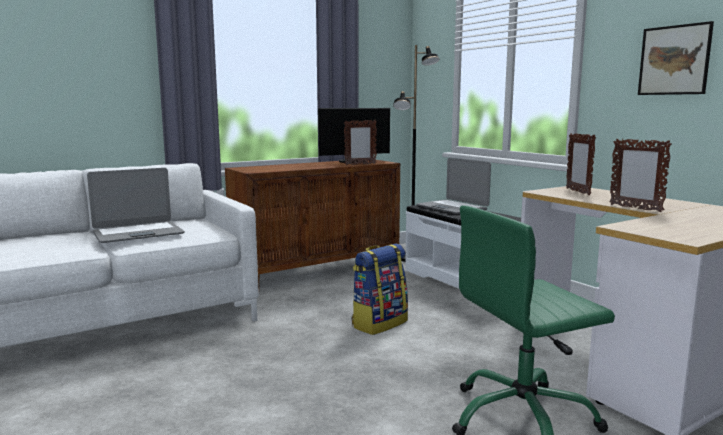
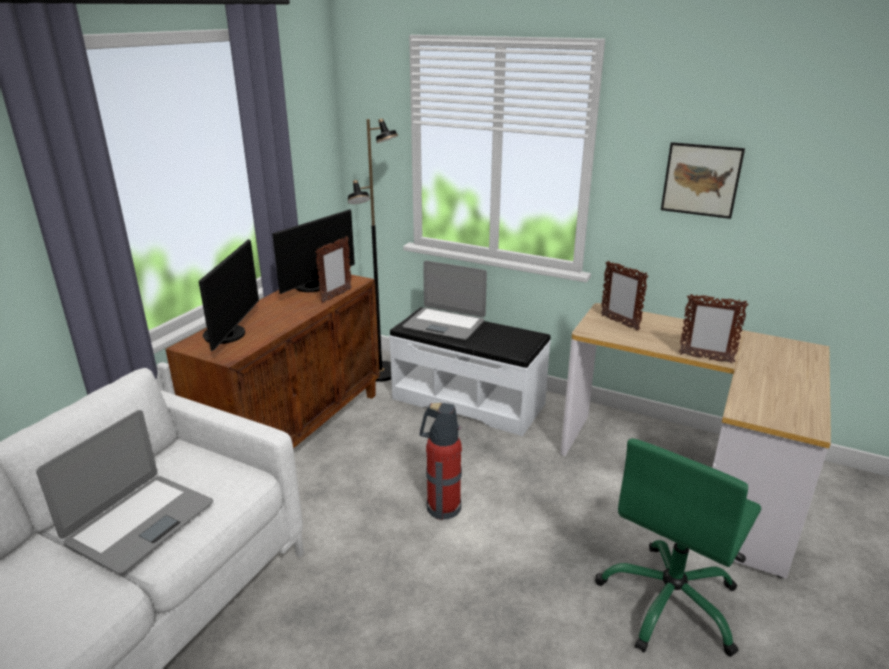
camera: 30 degrees left, 15 degrees up
backpack [351,244,408,335] -> fire extinguisher [419,403,462,520]
none -> monitor [199,239,259,351]

